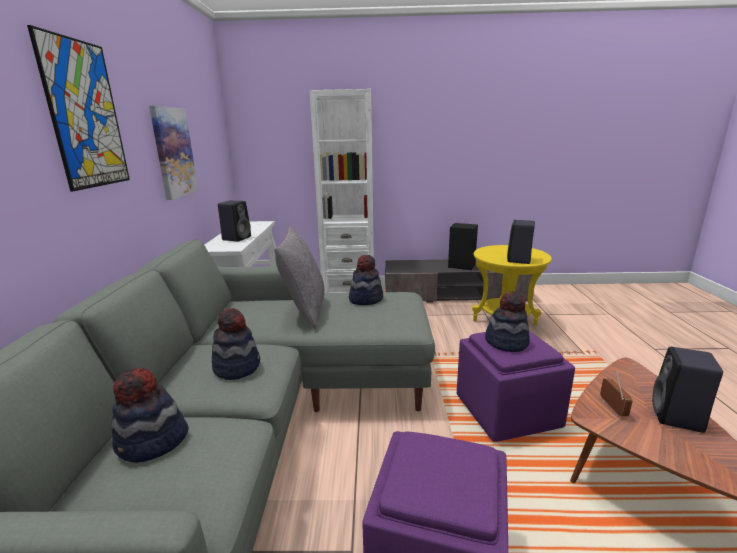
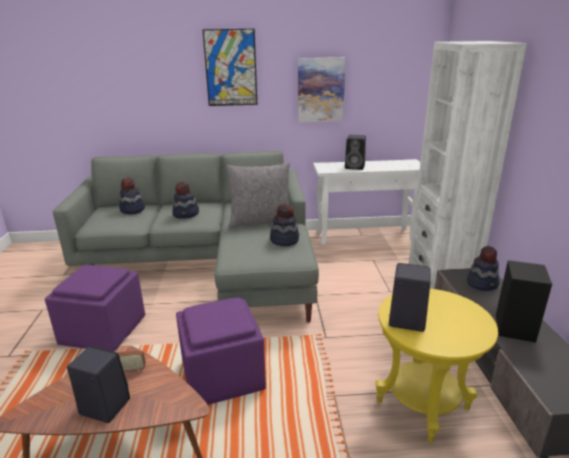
camera: 85 degrees right, 5 degrees up
hat [485,292,530,352] -> hat moved to [467,246,499,291]

